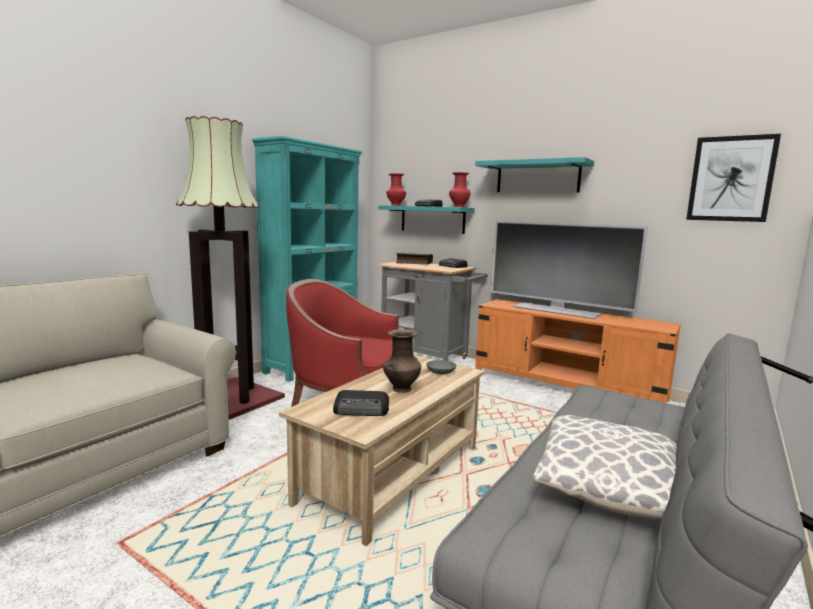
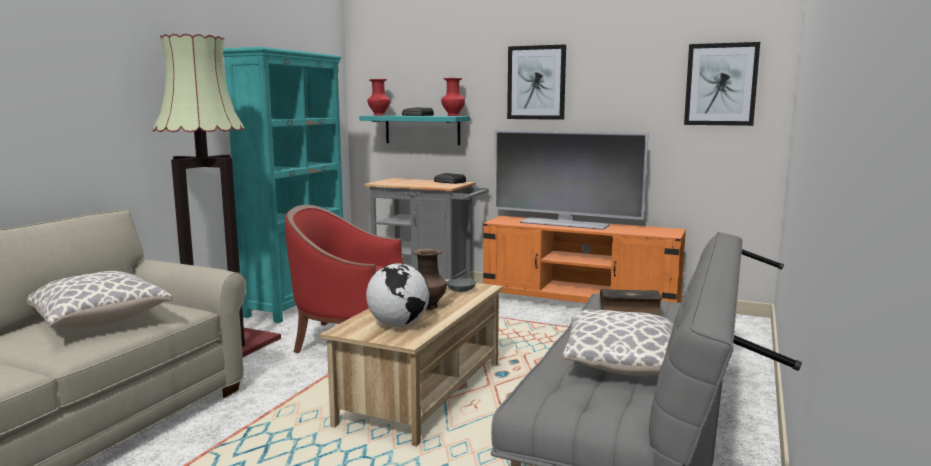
camera: 10 degrees left, 0 degrees up
radio [333,390,389,416] -> globe [366,263,429,327]
book [396,253,433,265] -> book moved to [600,289,663,315]
turquoise shelf [475,157,594,193] -> picture [507,44,566,120]
none -> pillow [27,271,173,328]

